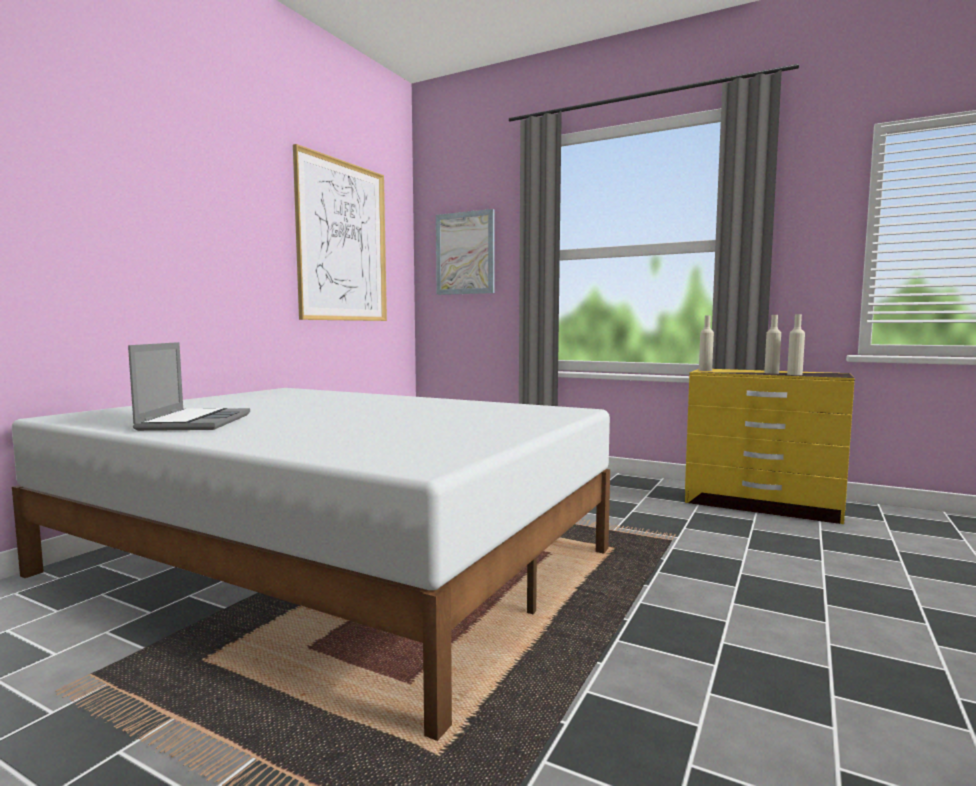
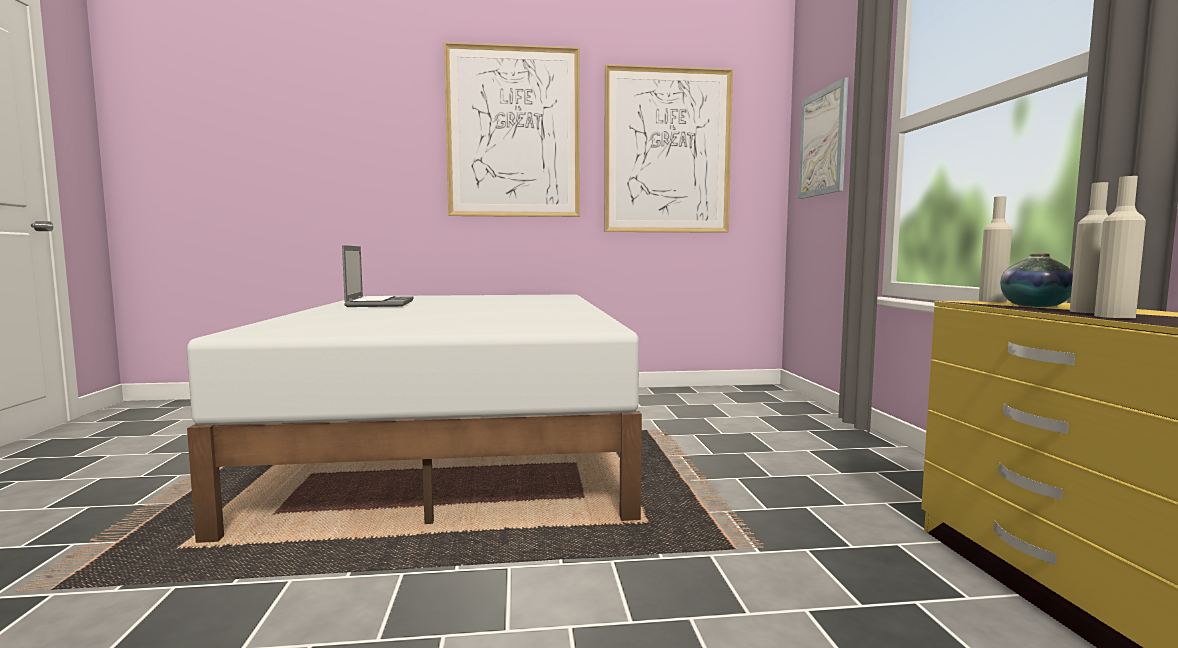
camera: 55 degrees right, 0 degrees up
laptop [128,342,250,431] -> laptop turned 60 degrees counterclockwise [342,245,414,307]
none -> picture [444,42,580,217]
none -> vase [1000,253,1073,307]

